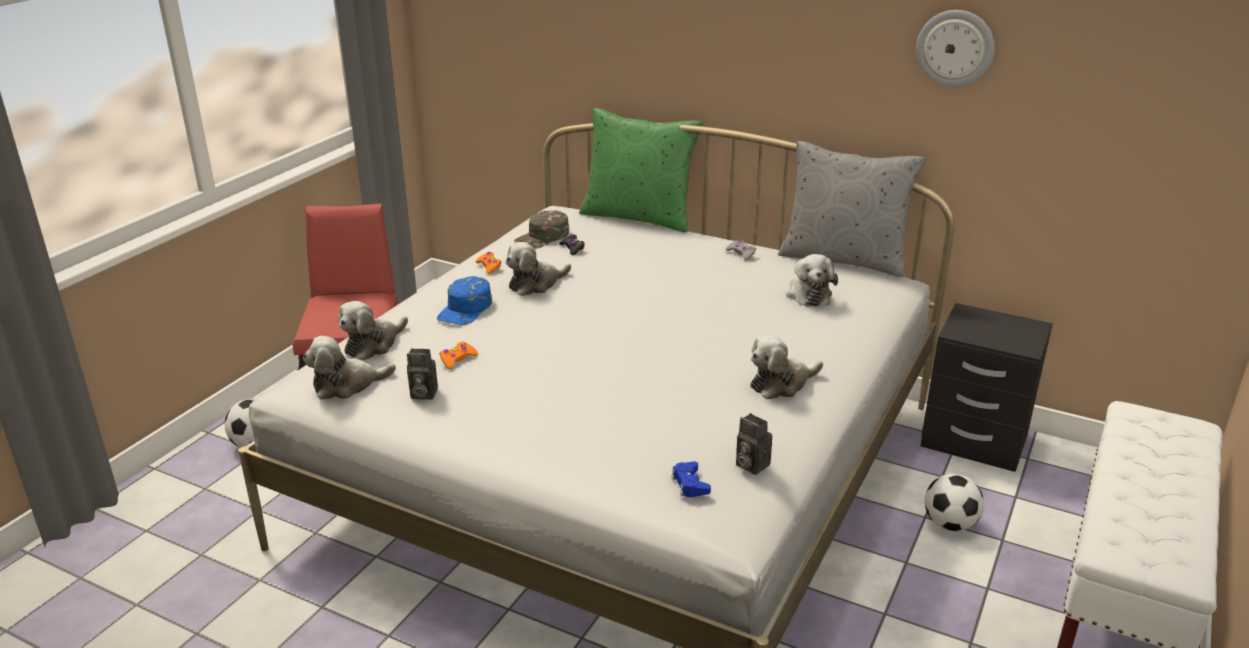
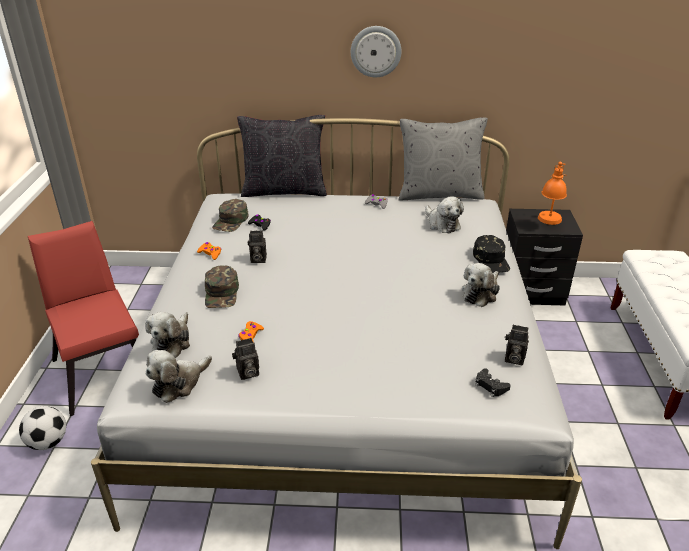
camera: 25 degrees left, 5 degrees up
blue cap [437,276,492,325] -> green cap [205,266,239,308]
plush toy [505,242,571,296] -> camera [248,231,267,263]
green pillow [579,108,703,232] -> black pillow [237,115,327,197]
blue game controller [671,461,711,497] -> black game controller [475,368,511,397]
wall clock [916,10,995,87] -> wall clock moved to [351,26,402,77]
football [925,474,984,531] -> none
none -> black cap [473,235,510,273]
none -> orange table lamp [538,162,567,225]

